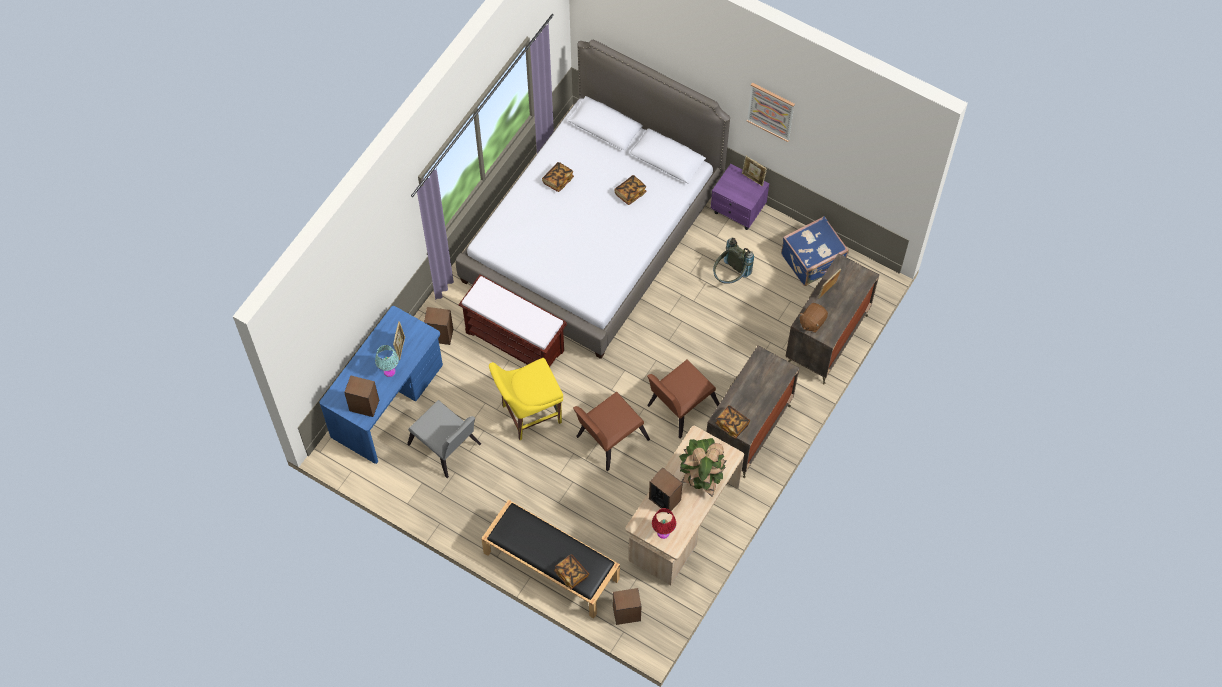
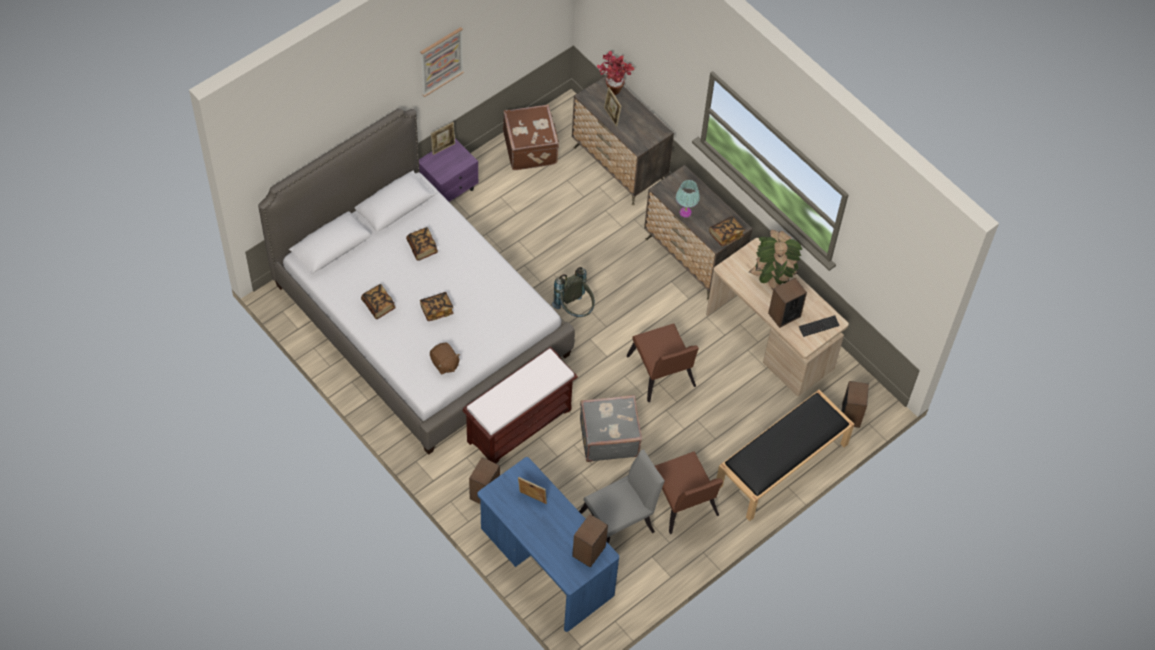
camera: 75 degrees left, 5 degrees down
turquoise table lamp [375,345,399,377] -> turquoise table lamp moved to [676,180,700,218]
yellow chair [489,358,563,440] -> grey suitcase [580,395,642,462]
book [554,554,589,589] -> book moved to [420,292,453,321]
brown chair [647,360,720,438] -> brown chair moved to [655,451,723,534]
red table lamp [652,508,676,539] -> keyboard [799,315,840,337]
grey backpack [713,238,754,284] -> grey backpack moved to [552,267,595,317]
blue suitcase [781,216,849,286] -> brown suitcase [503,105,559,170]
brown plush toy [799,303,828,333] -> brown plush toy moved to [430,343,460,375]
none -> potted plant [597,51,634,95]

